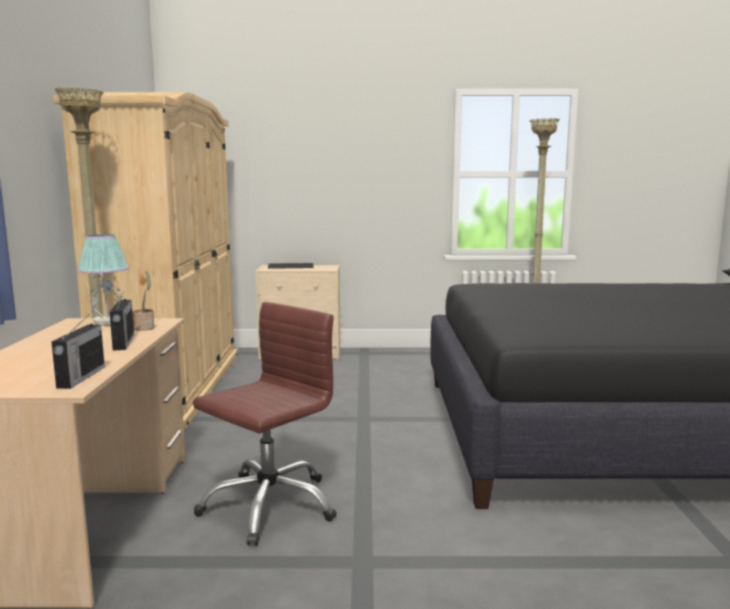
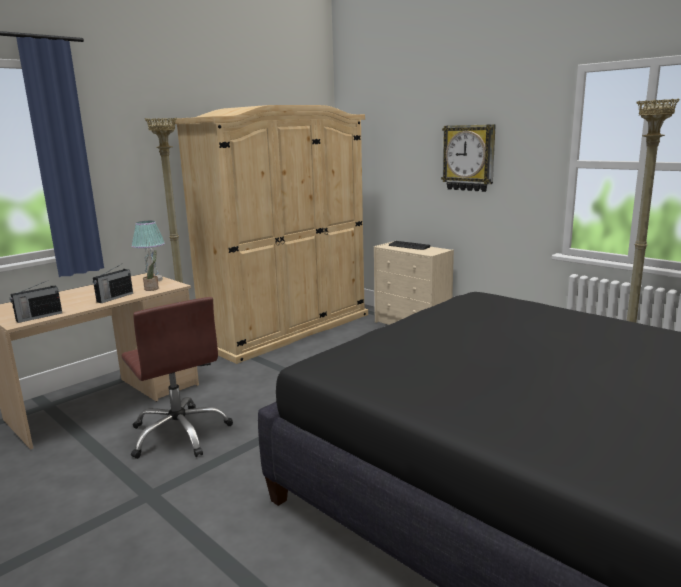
camera: 45 degrees right, 5 degrees up
brown office chair [193,302,337,546] -> brown office chair turned 60 degrees clockwise [122,297,233,459]
none -> wall clock [441,124,496,192]

